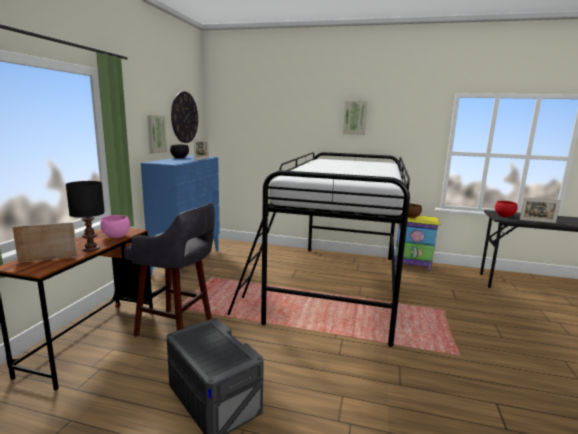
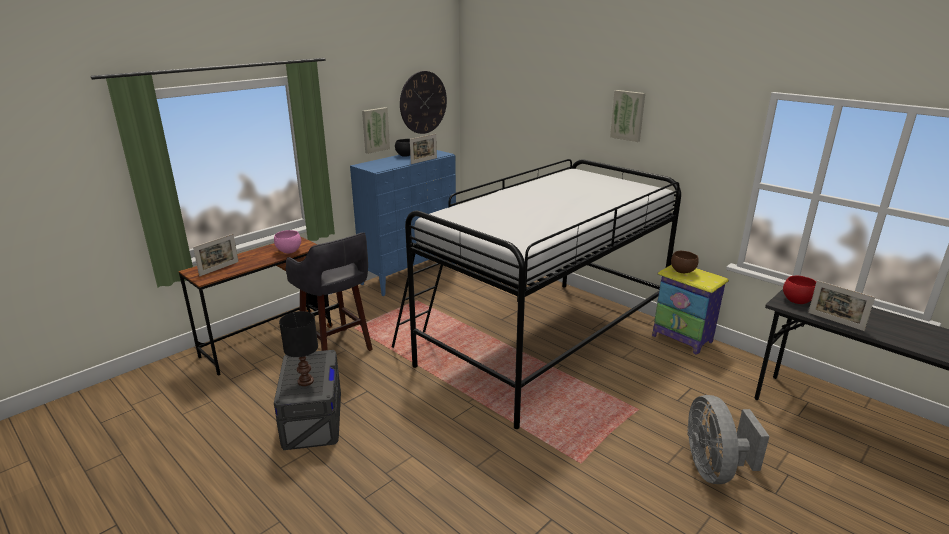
camera: 30 degrees right, 10 degrees up
picture frame [12,222,77,263] -> picture frame turned 120 degrees clockwise [193,234,239,276]
black table lamp [66,181,105,252] -> black table lamp moved to [279,311,318,386]
none -> grey fan [687,395,770,484]

